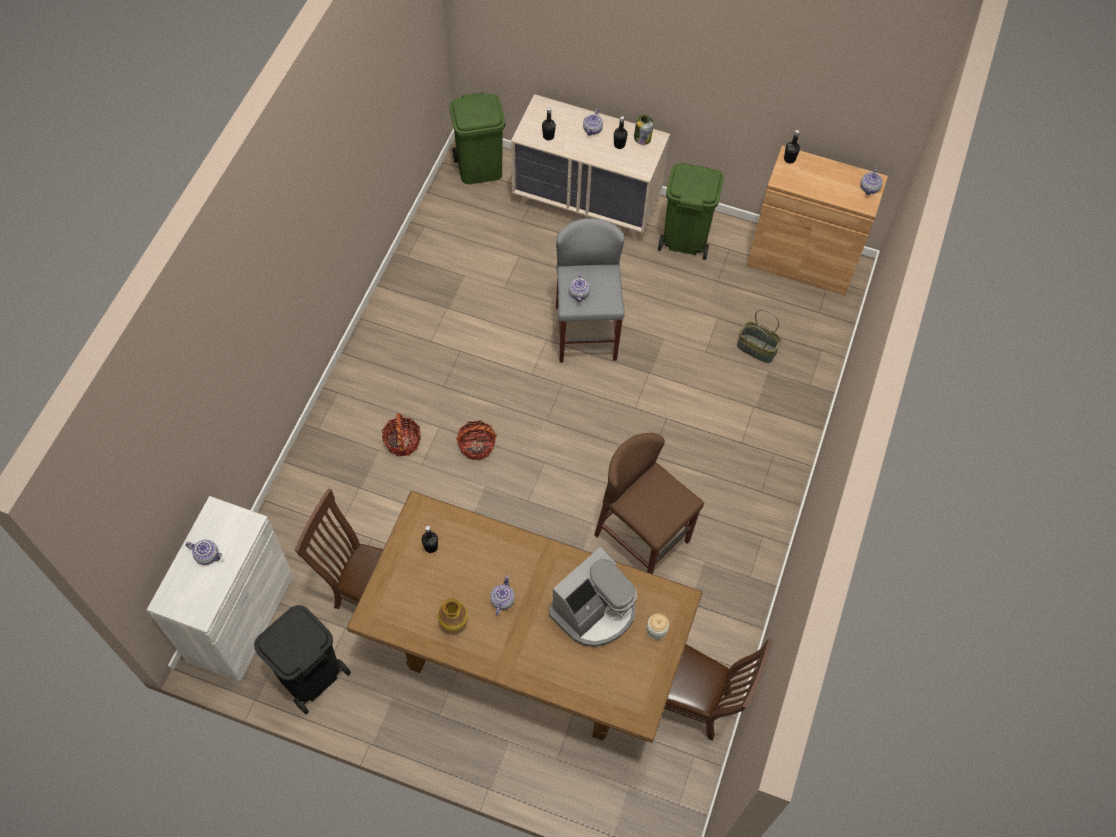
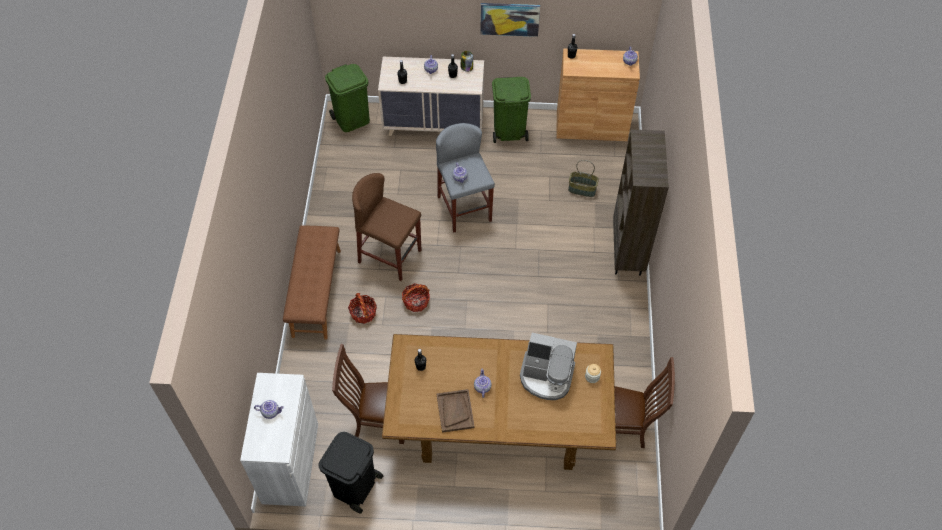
camera: 15 degrees left, 5 degrees down
vase [438,598,468,631] -> brown tray [437,389,475,433]
coffee machine [549,547,637,647] -> coffee machine turned 75 degrees clockwise [520,333,577,400]
brown stool [594,433,704,574] -> brown stool moved to [352,173,421,281]
none -> brown bench [283,225,341,340]
none -> picture [480,3,540,37]
none -> brown bookcase [613,130,669,276]

